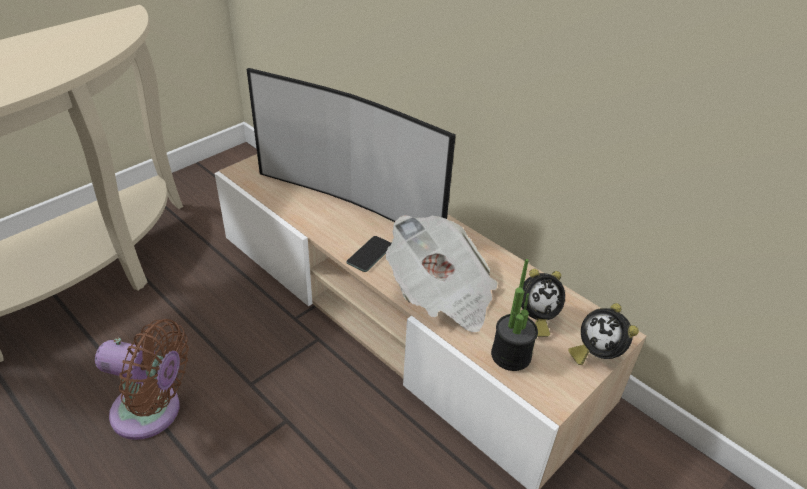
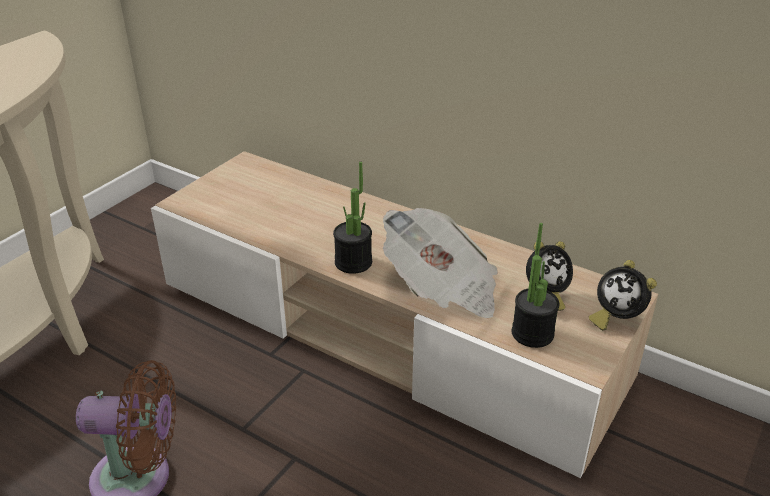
camera: 10 degrees left, 5 degrees down
television [247,68,456,222] -> none
phone [346,236,391,272] -> potted plant [333,162,372,274]

